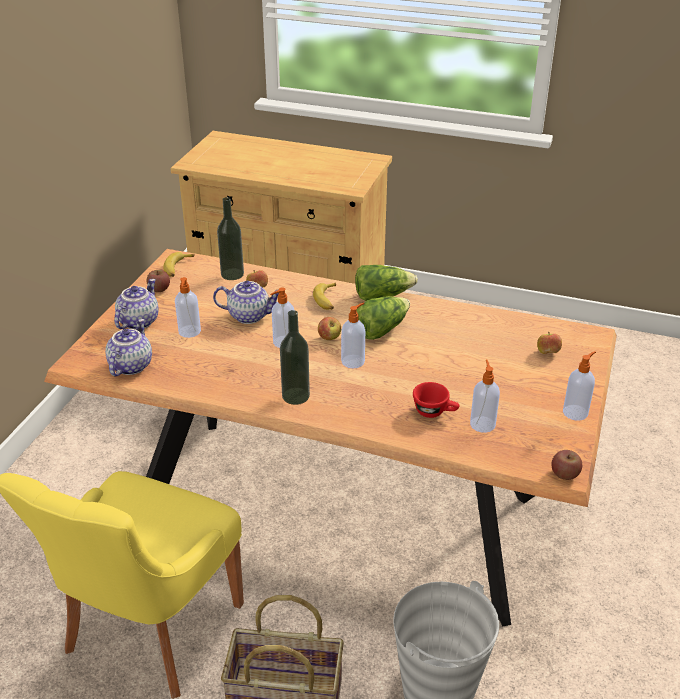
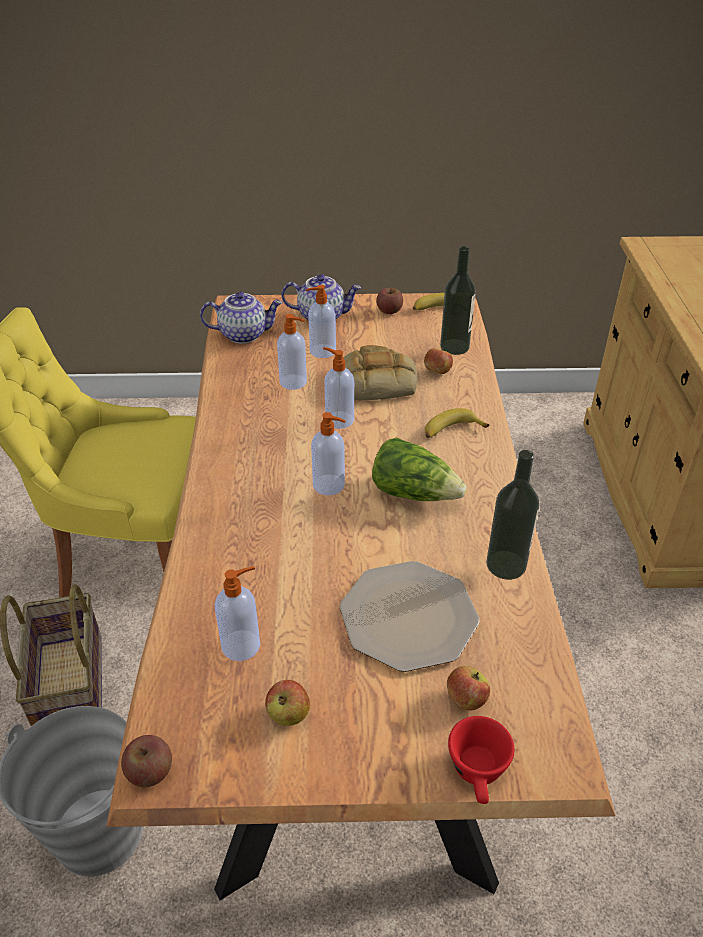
camera: 70 degrees right, 5 degrees up
teapot [213,281,279,324] -> bread [343,345,417,400]
bottle [280,310,310,405] -> bottle moved to [486,450,539,580]
apple [318,317,341,340] -> apple moved to [265,680,310,726]
lettuce [355,265,418,301] -> none
red cup [413,382,460,418] -> red cup moved to [448,716,514,804]
soap dispenser [563,351,596,421] -> soap dispenser moved to [277,314,307,390]
none -> plate [340,561,479,672]

